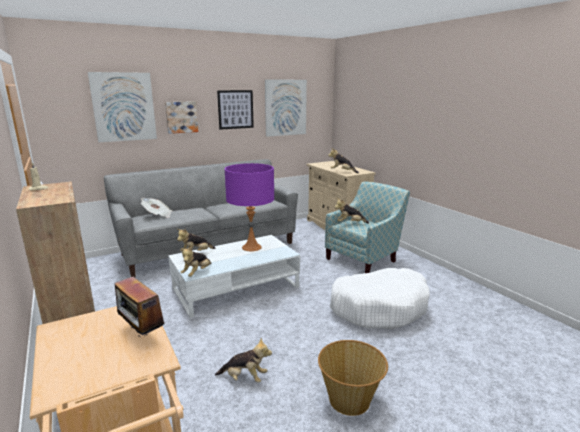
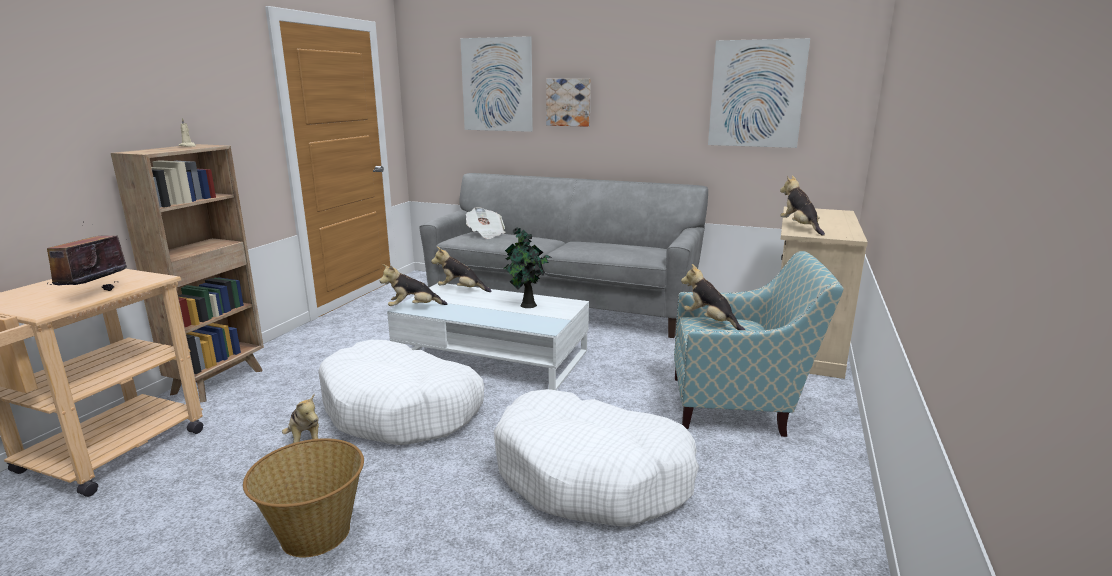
camera: 50 degrees right, 0 degrees up
picture [217,90,254,130] -> none
purple table lamp [225,163,274,251] -> potted plant [503,227,552,308]
none -> white dog bed [318,340,484,445]

